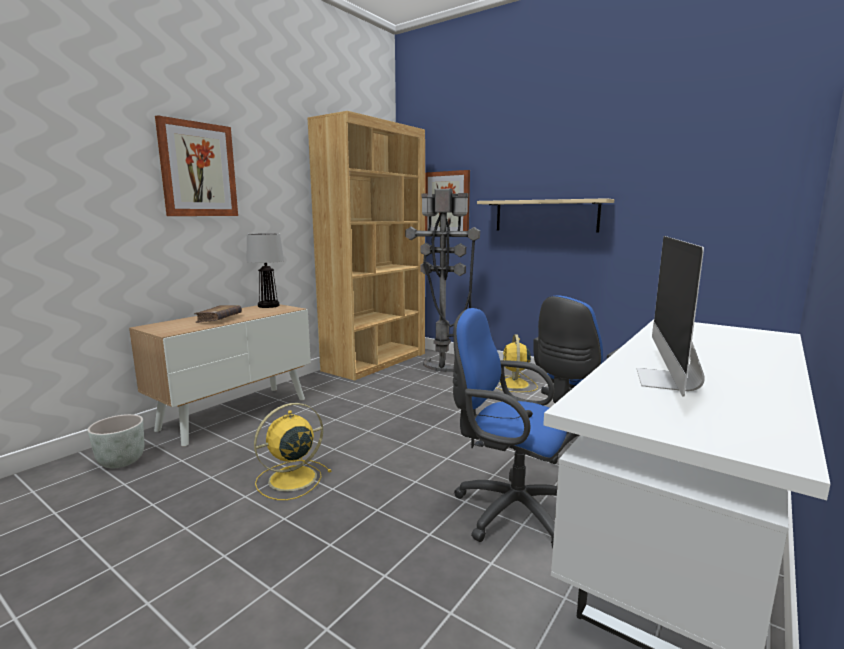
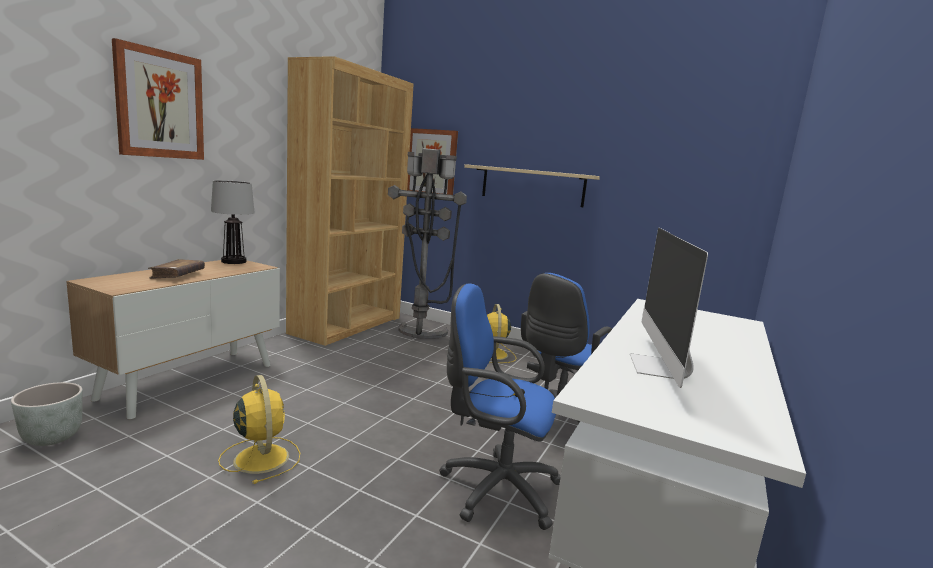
camera: 10 degrees left, 0 degrees up
yellow fan [254,403,332,500] -> yellow fan turned 105 degrees clockwise [218,375,300,484]

